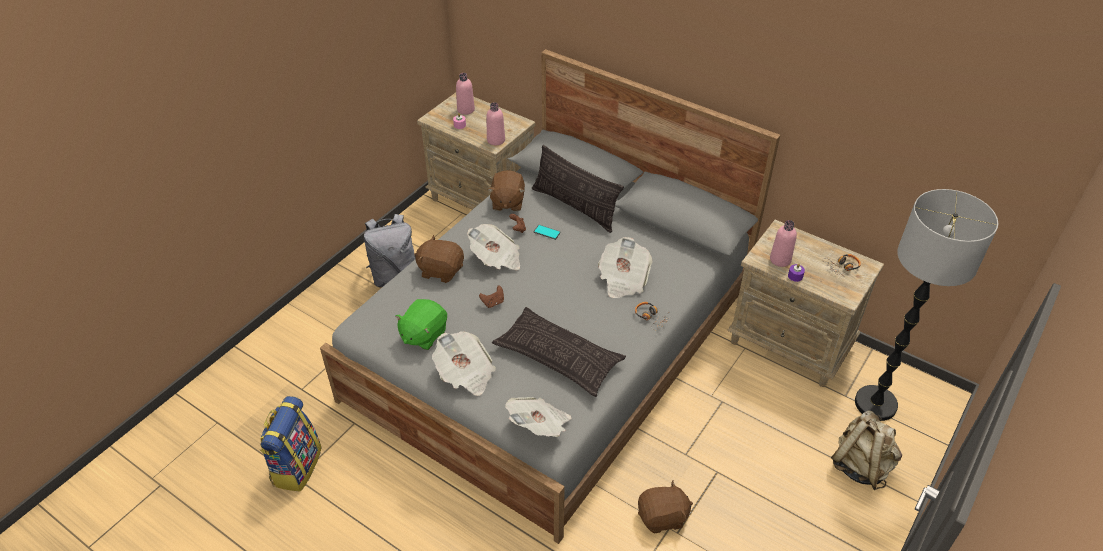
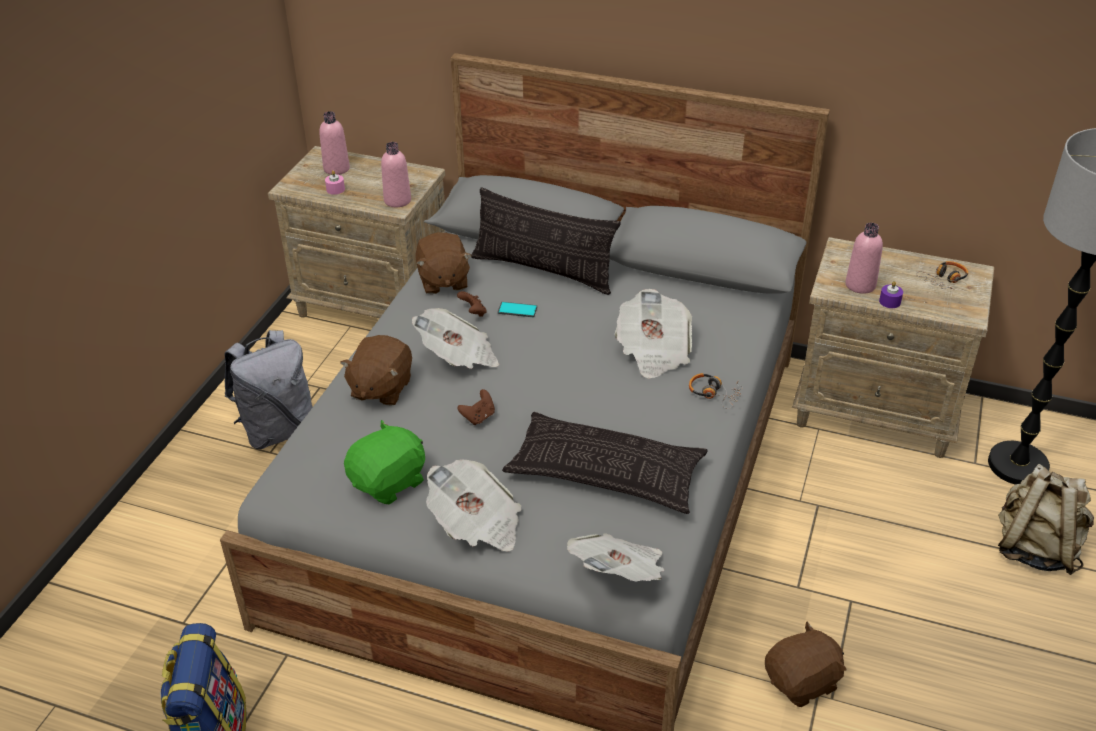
camera: 15 degrees left, 5 degrees down
green plush toy [395,299,447,350] -> green plush toy turned 150 degrees counterclockwise [344,420,425,504]
brown plush toy [414,235,464,283] -> brown plush toy turned 75 degrees counterclockwise [340,335,412,406]

